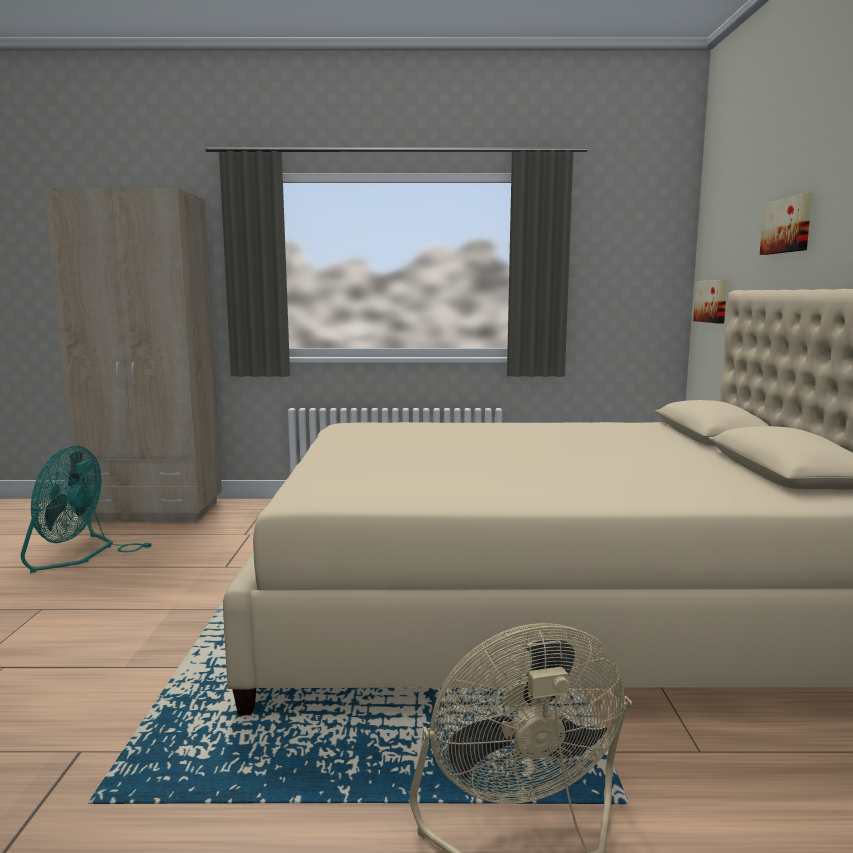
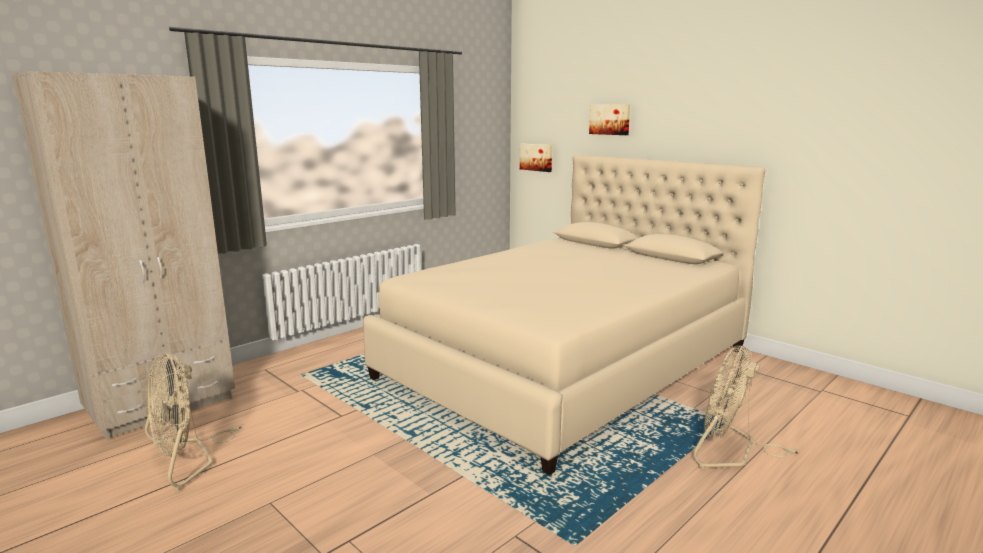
camera: 45 degrees left, 5 degrees up
turquoise fan [21,446,151,573] -> beige fan [145,353,241,491]

